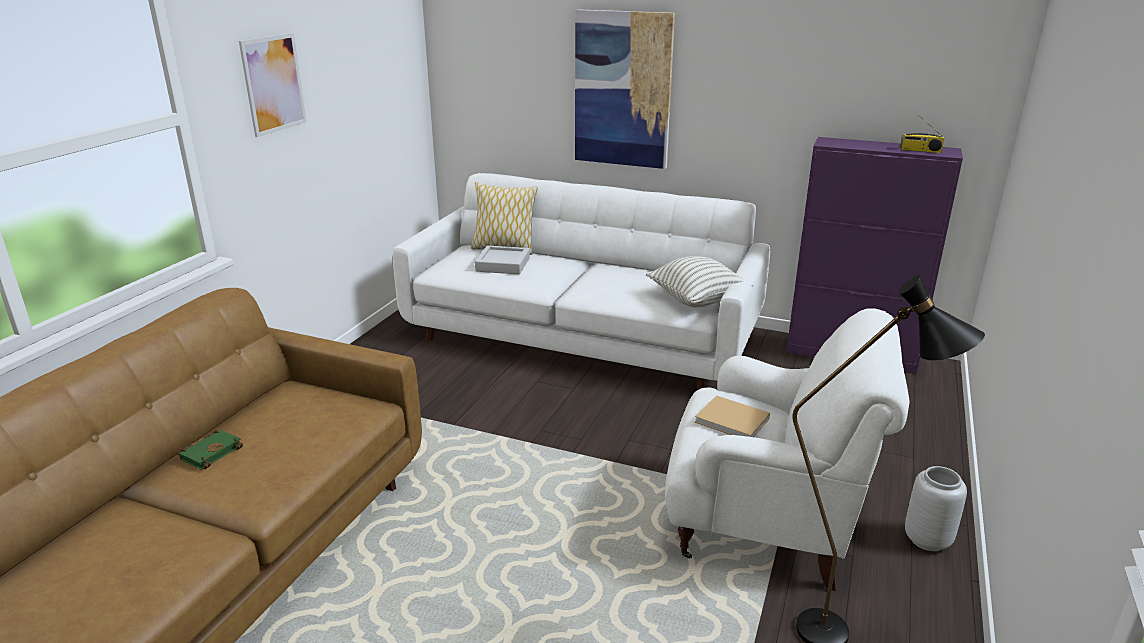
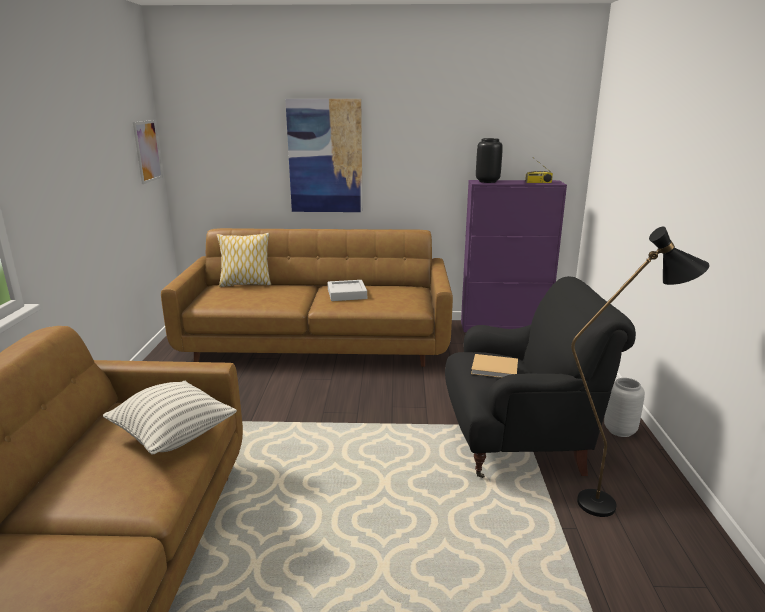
camera: 20 degrees left, 5 degrees down
green book [178,430,243,470] -> none
picture [239,33,306,137] -> picture moved to [133,120,163,184]
white sofa [392,173,770,390] -> brown sofa [161,228,453,367]
grey tray [475,245,530,274] -> grey tray moved to [327,280,367,301]
pillow [646,256,753,308] -> pillow moved to [103,381,237,454]
white armchair [665,308,910,591] -> black armchair [445,276,636,478]
none -> black vase [476,138,503,183]

